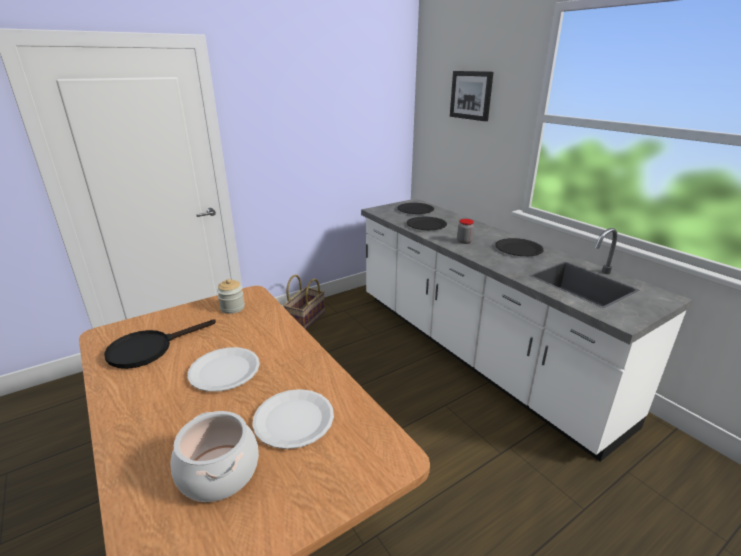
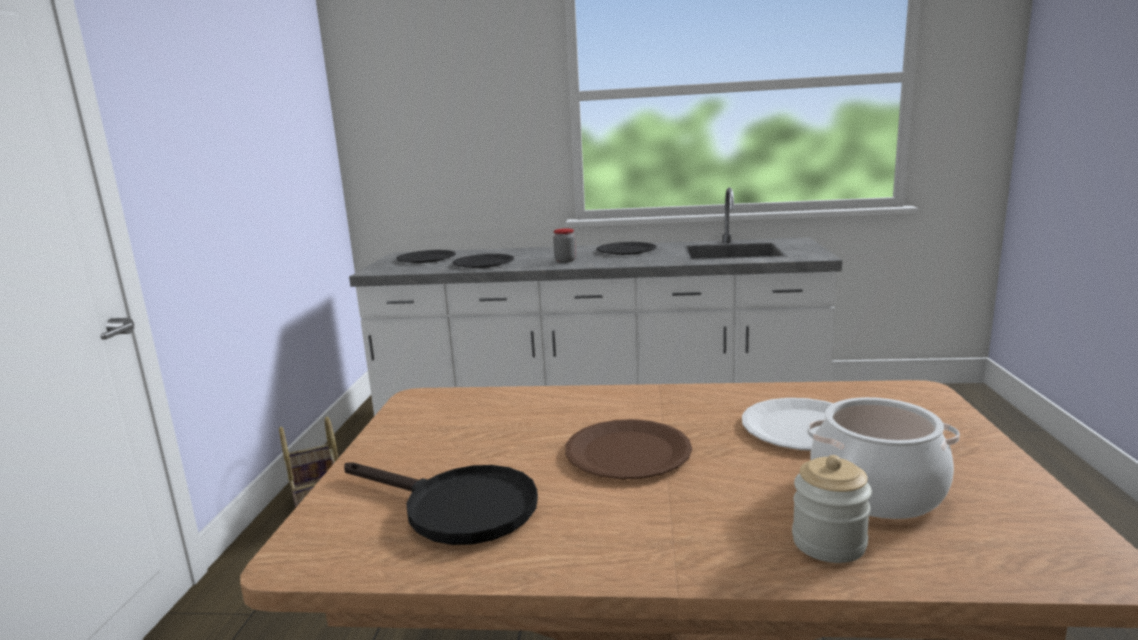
camera: 50 degrees left, 10 degrees down
black frying pan [104,319,216,369] -> black frying pan turned 60 degrees counterclockwise [344,462,538,545]
white plate [187,347,260,392] -> brown plate [565,419,692,479]
jar [217,279,245,314] -> jar moved to [792,455,872,563]
picture [450,71,493,121] -> none

